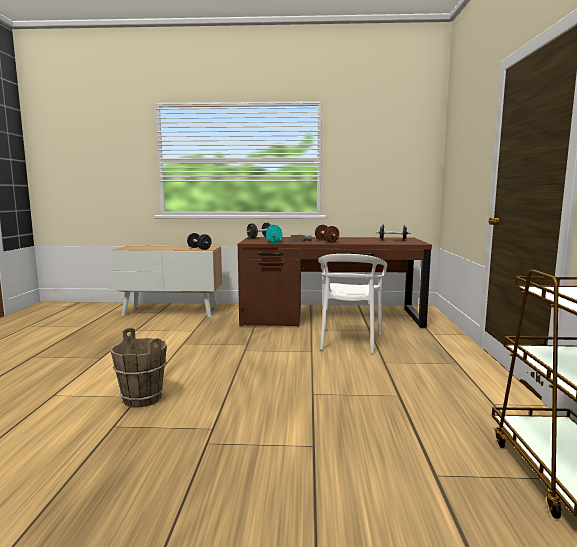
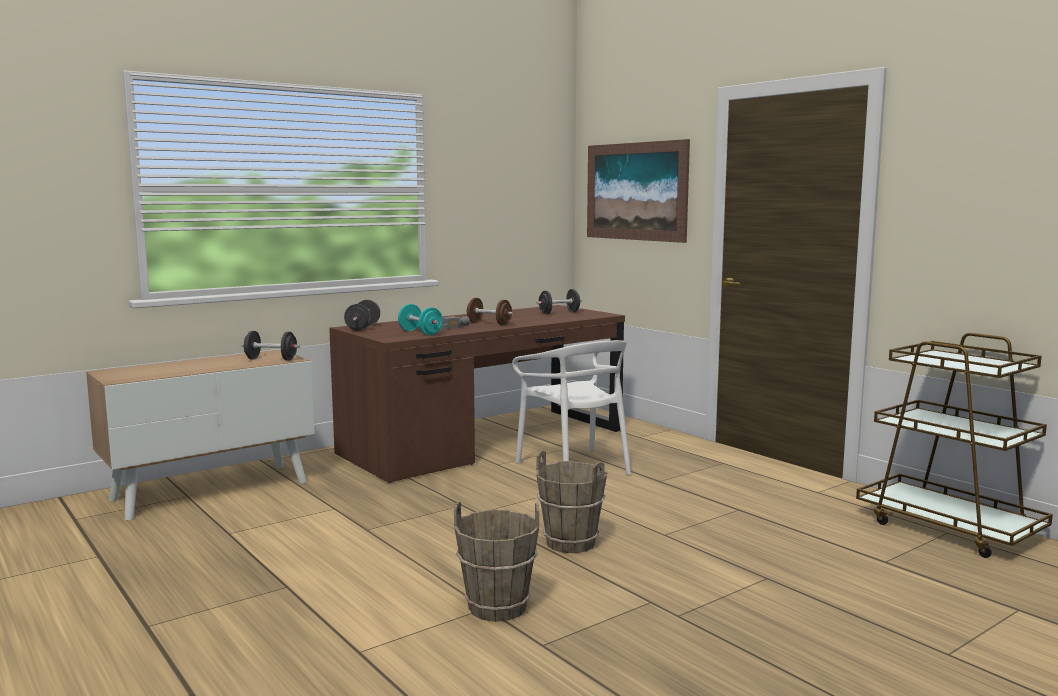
camera: 40 degrees left, 0 degrees up
none -> brown bucket [536,451,607,553]
none -> picture [587,139,690,243]

